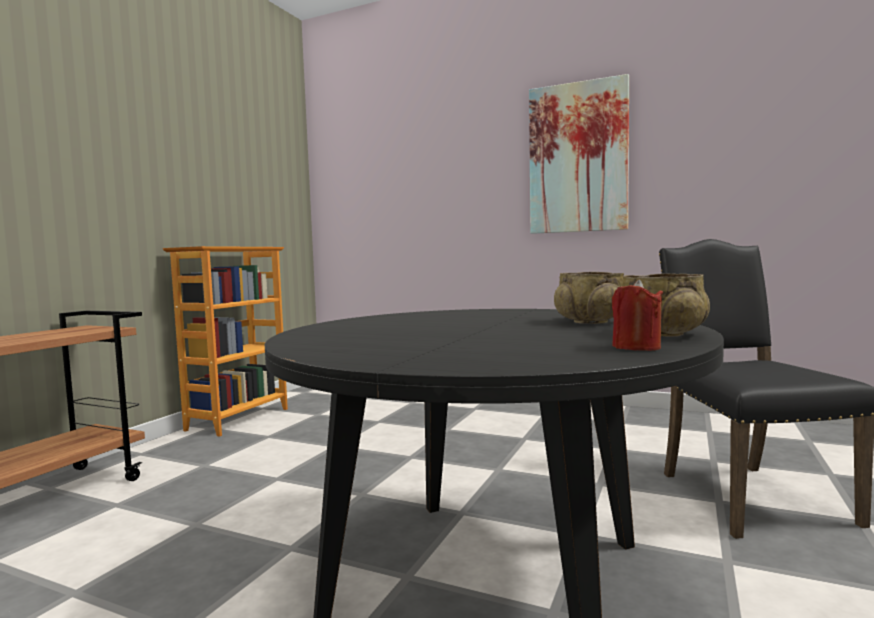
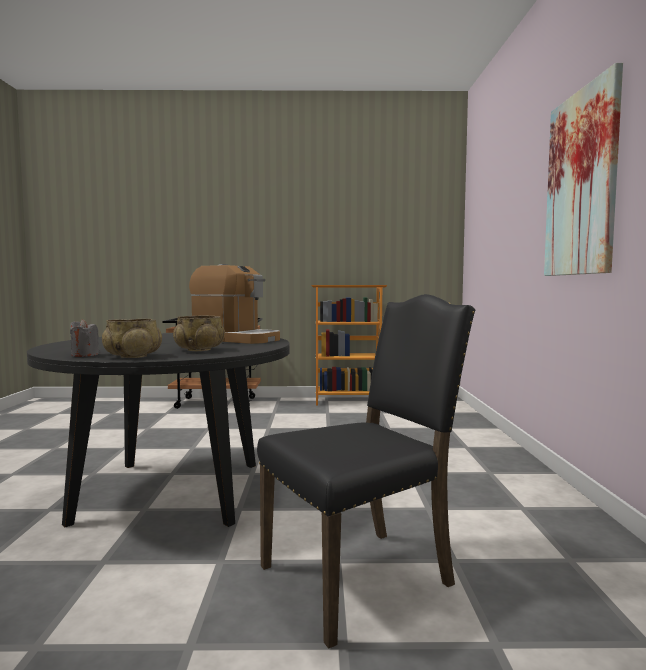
camera: 65 degrees right, 0 degrees up
red candle [612,279,663,351] -> grey candle [70,319,99,357]
none -> coffee machine [189,264,280,344]

